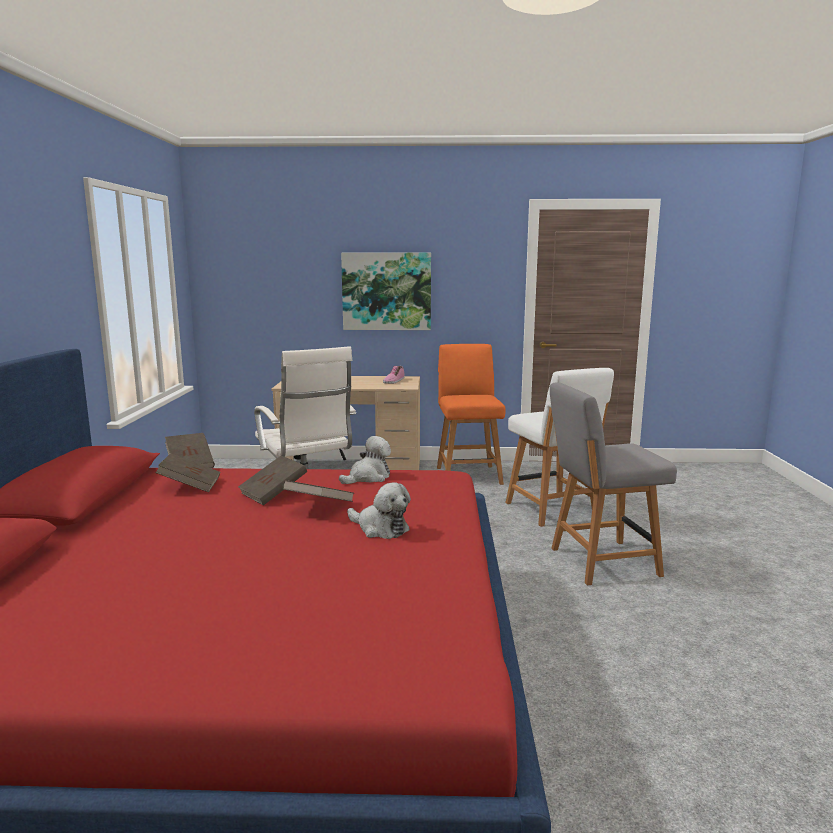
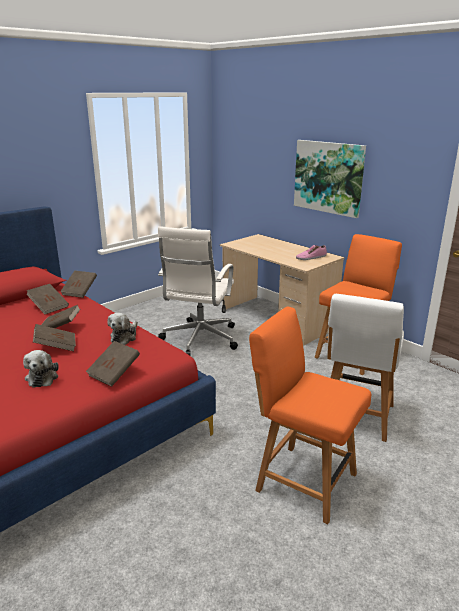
camera: 45 degrees right, 10 degrees up
plush toy [339,436,391,484] -> plush toy turned 105 degrees clockwise [107,313,138,345]
grey chair [550,382,677,585] -> orange chair [249,307,371,524]
none -> brown book [86,341,140,387]

